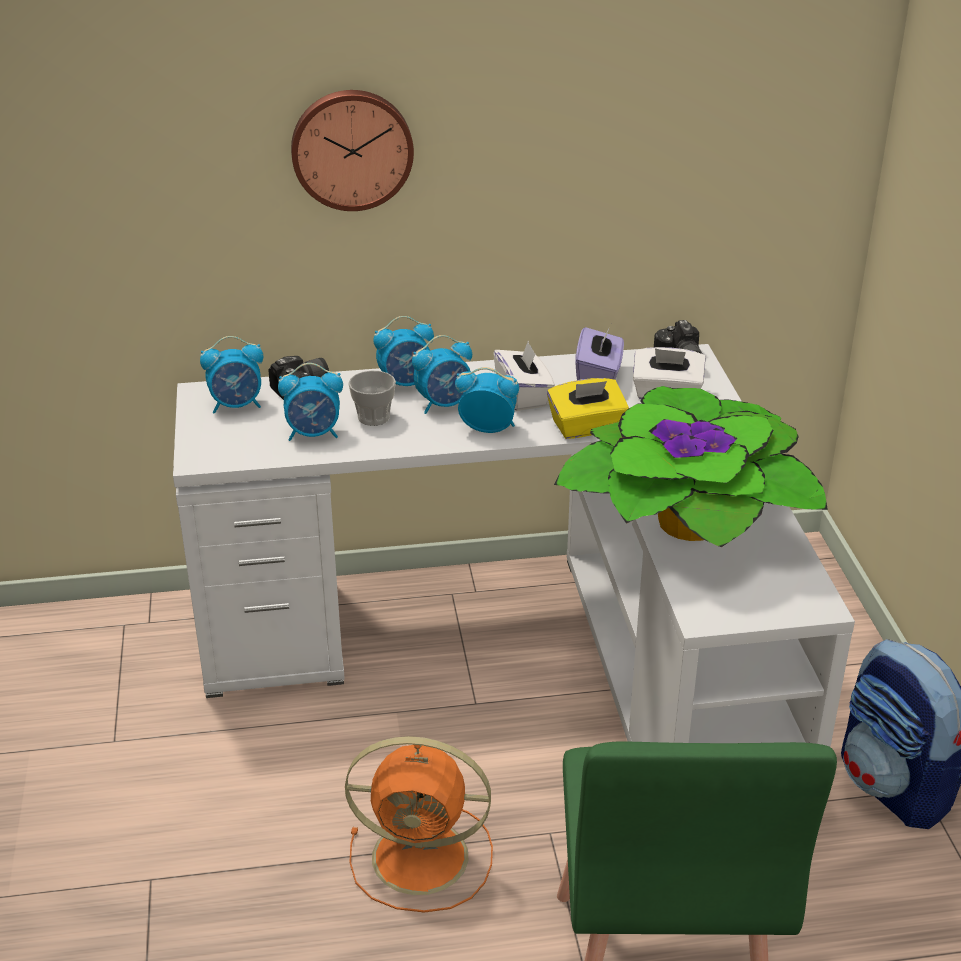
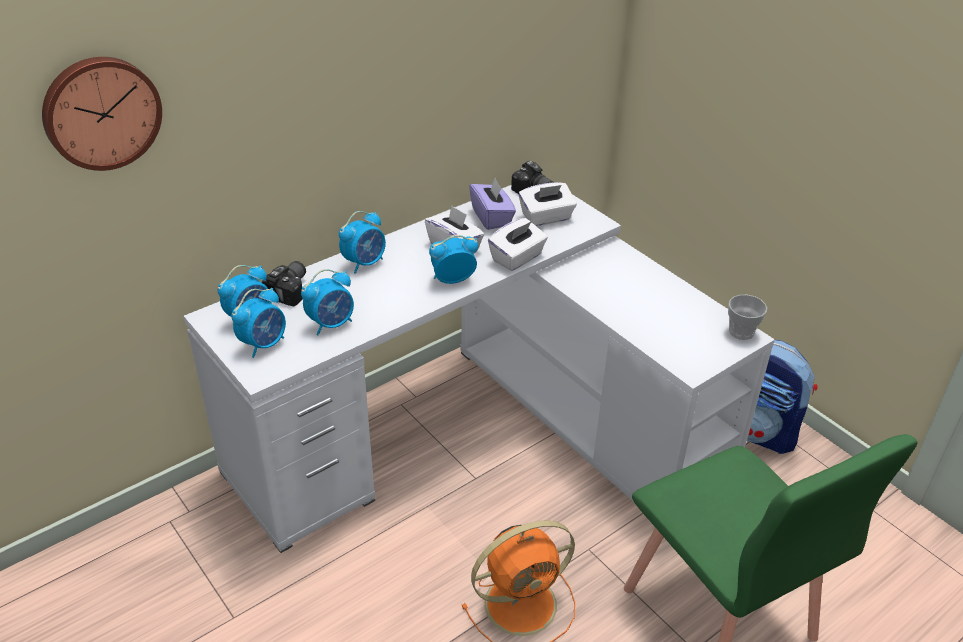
camera: 30 degrees left, 5 degrees up
wall clock [291,90,414,211] -> wall clock moved to [42,57,162,171]
cup [348,370,396,426] -> cup moved to [728,295,768,340]
alarm clock [412,335,472,414] -> alarm clock moved to [231,288,286,358]
yellow tissue box [547,378,629,439] -> white tissue box [488,218,548,271]
potted plant [554,386,828,547] -> none

